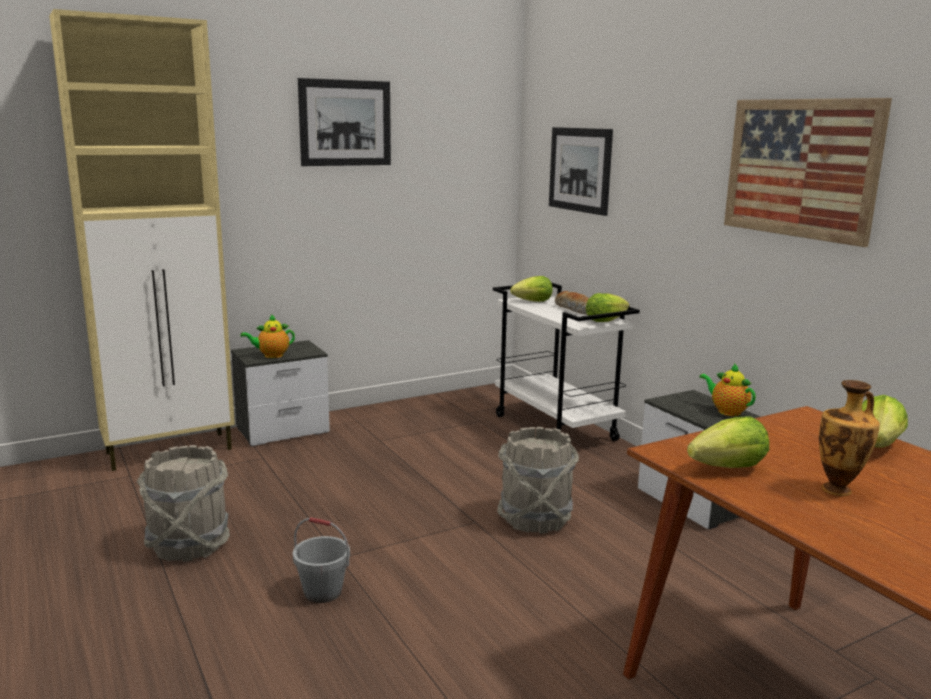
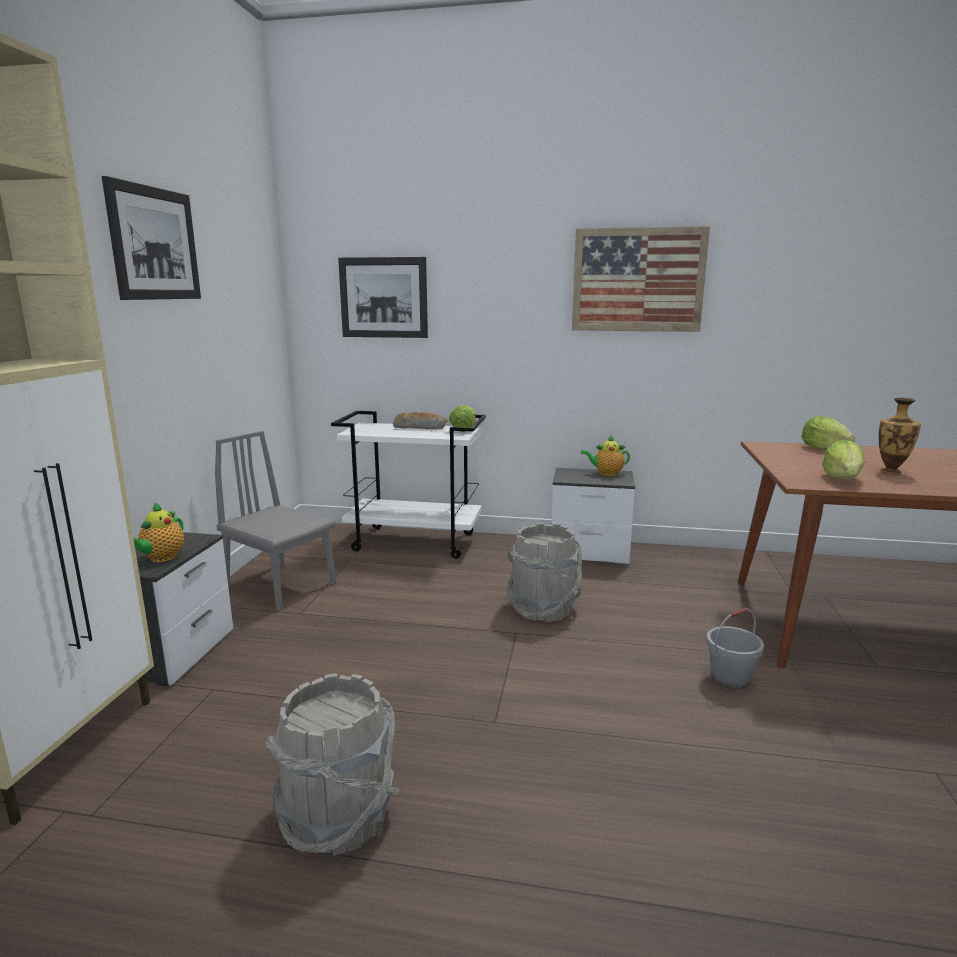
camera: 50 degrees left, 0 degrees up
grey bucket [293,517,350,603] -> grey bucket moved to [706,608,764,690]
lettuce [510,276,553,302] -> none
none -> grey chair [215,431,336,611]

